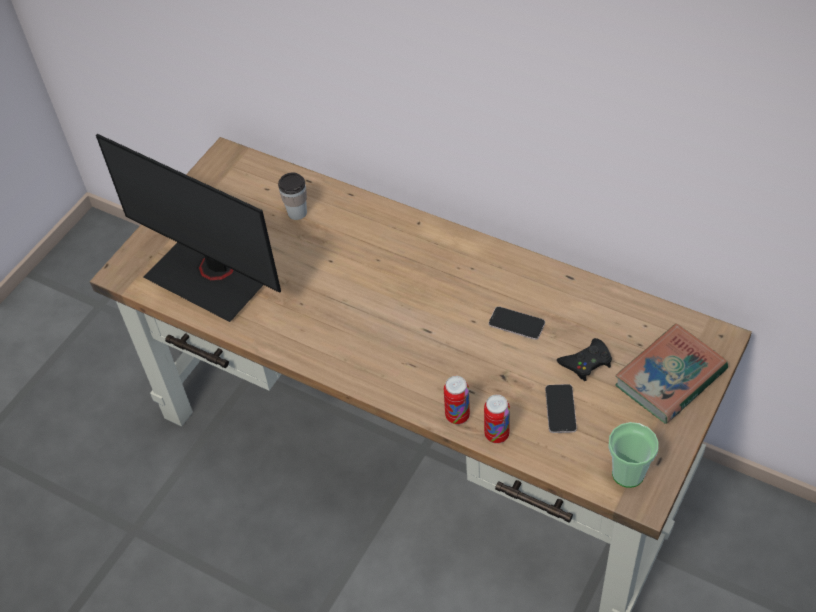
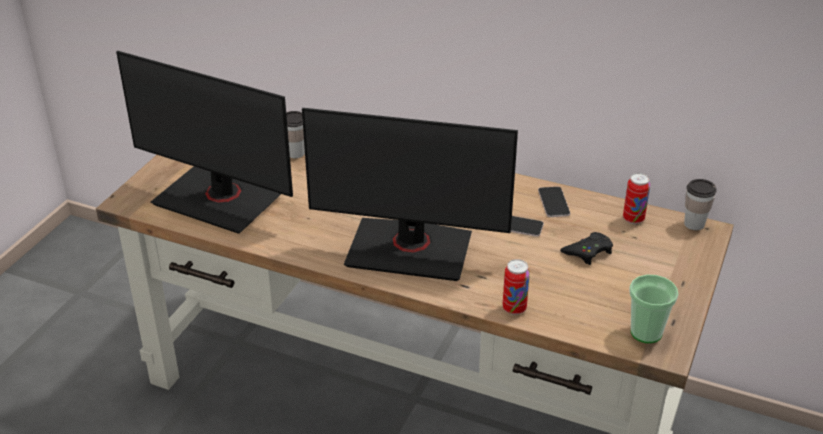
camera: 10 degrees left, 15 degrees down
can [444,376,470,425] -> can moved to [623,173,650,224]
phone [545,384,577,433] -> phone moved to [538,187,570,217]
book [615,323,728,424] -> none
none -> monitor [302,108,518,281]
none -> cup [684,179,717,230]

